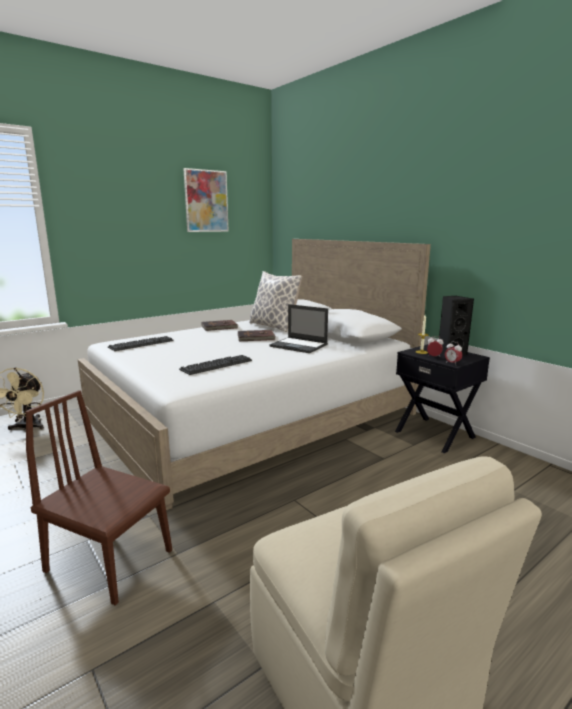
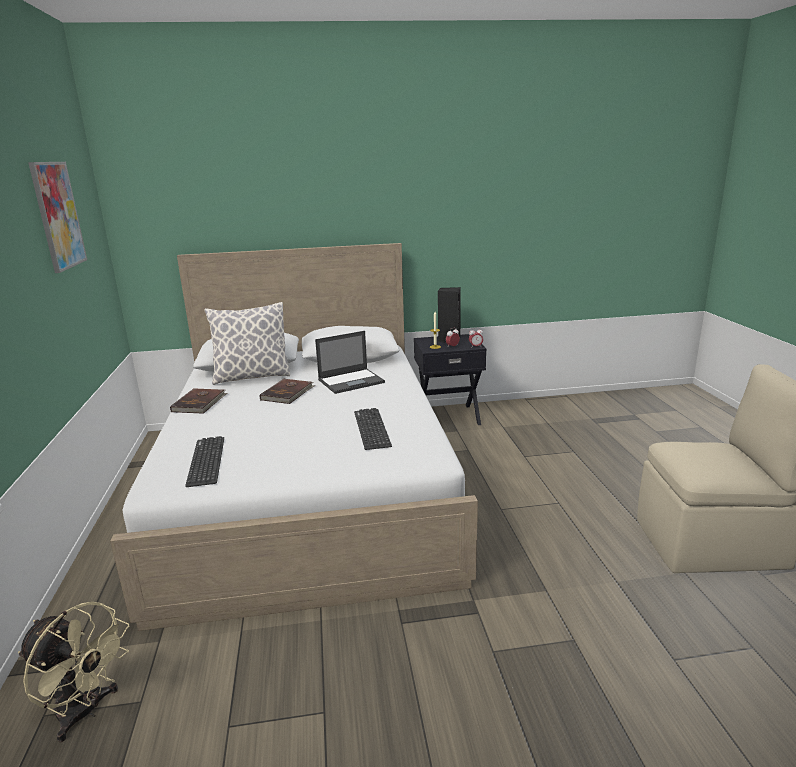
camera: 60 degrees left, 5 degrees up
brown chair [25,390,172,606] -> none

